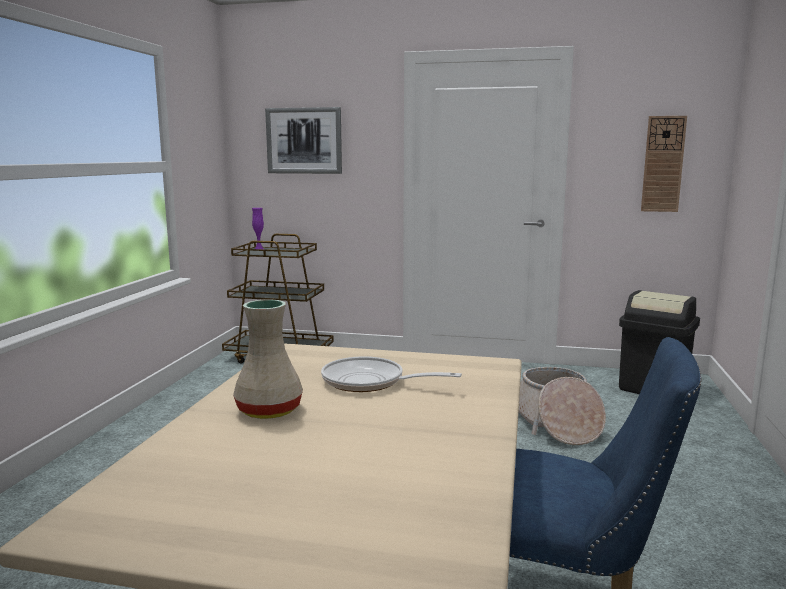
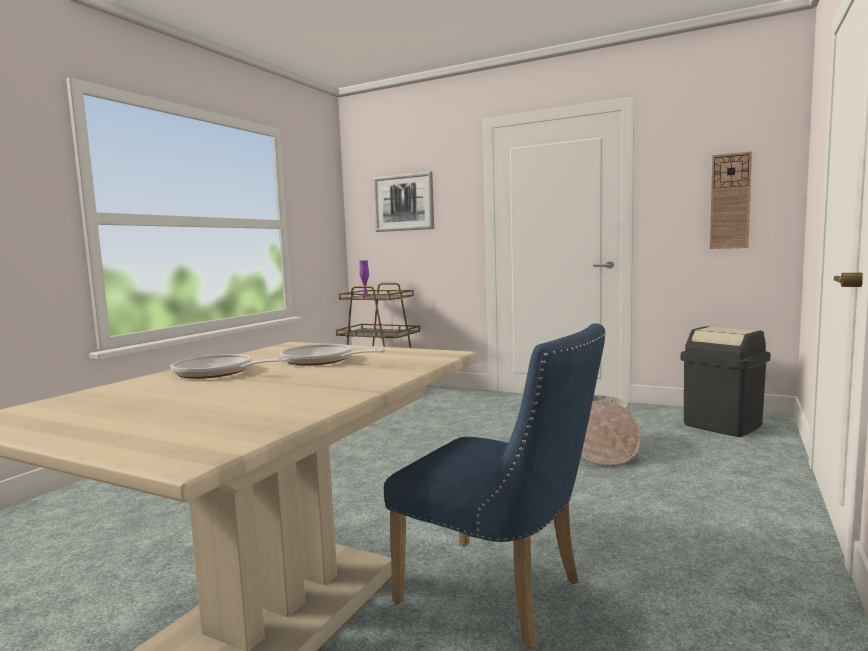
camera: 15 degrees right, 5 degrees down
beige vase [233,300,303,419] -> frying pan [170,354,290,379]

